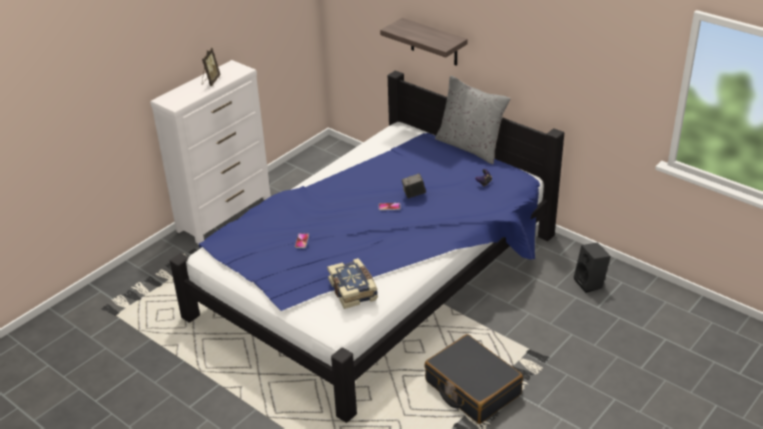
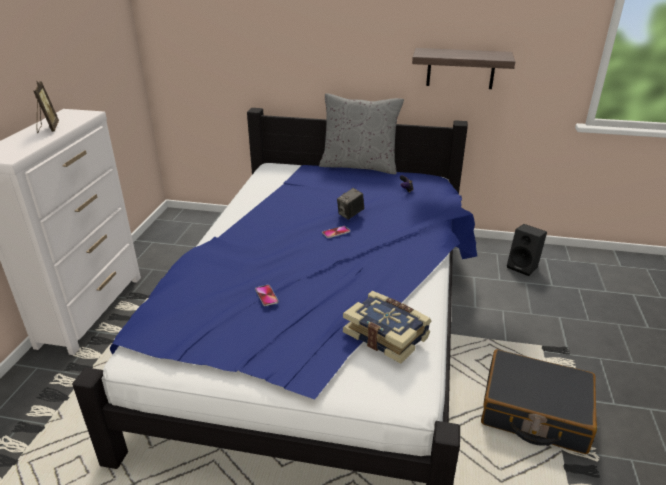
camera: 30 degrees left, 5 degrees down
shelf [380,18,468,66] -> shelf moved to [412,48,515,89]

